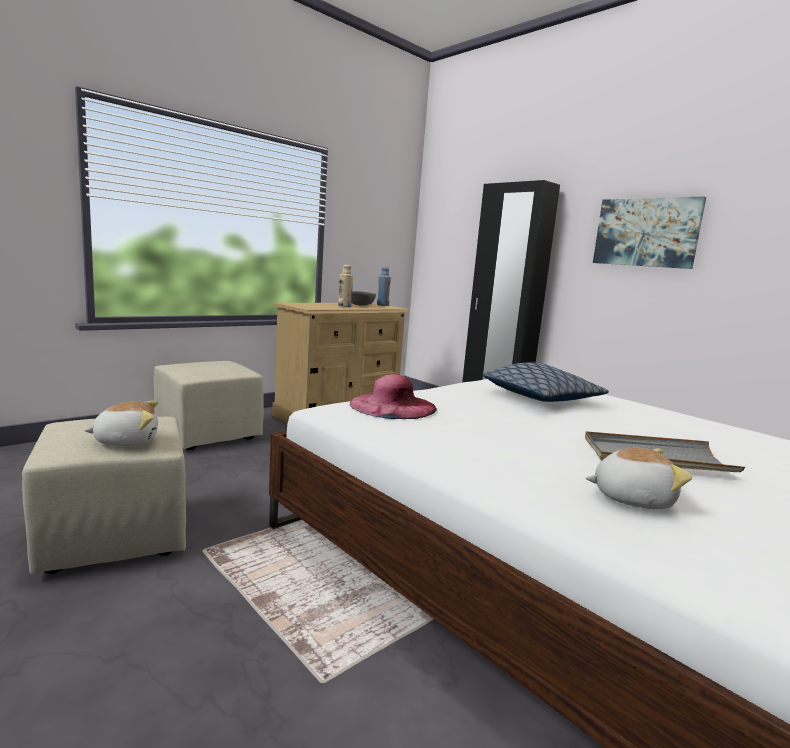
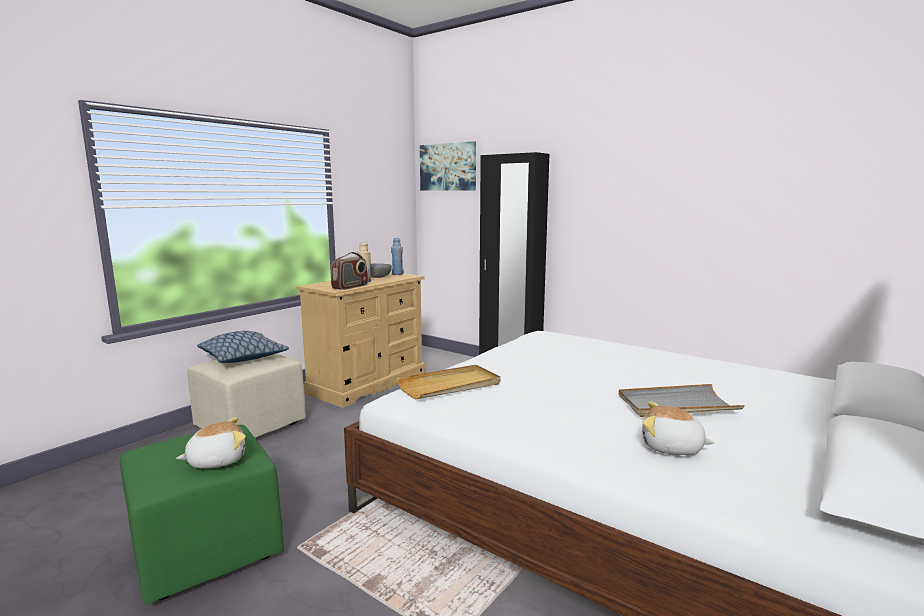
camera: 10 degrees left, 0 degrees up
beige ottoman [22,417,186,574] -> green ottoman [120,425,284,605]
pink hat [350,374,437,419] -> beige tray [396,365,500,399]
pillow [482,362,609,402] -> pillow moved to [197,331,289,363]
plush toy [586,448,692,509] -> plush toy turned 150 degrees counterclockwise [642,402,715,455]
picture [593,196,706,269] -> picture moved to [420,141,476,191]
none -> radio [331,252,368,290]

